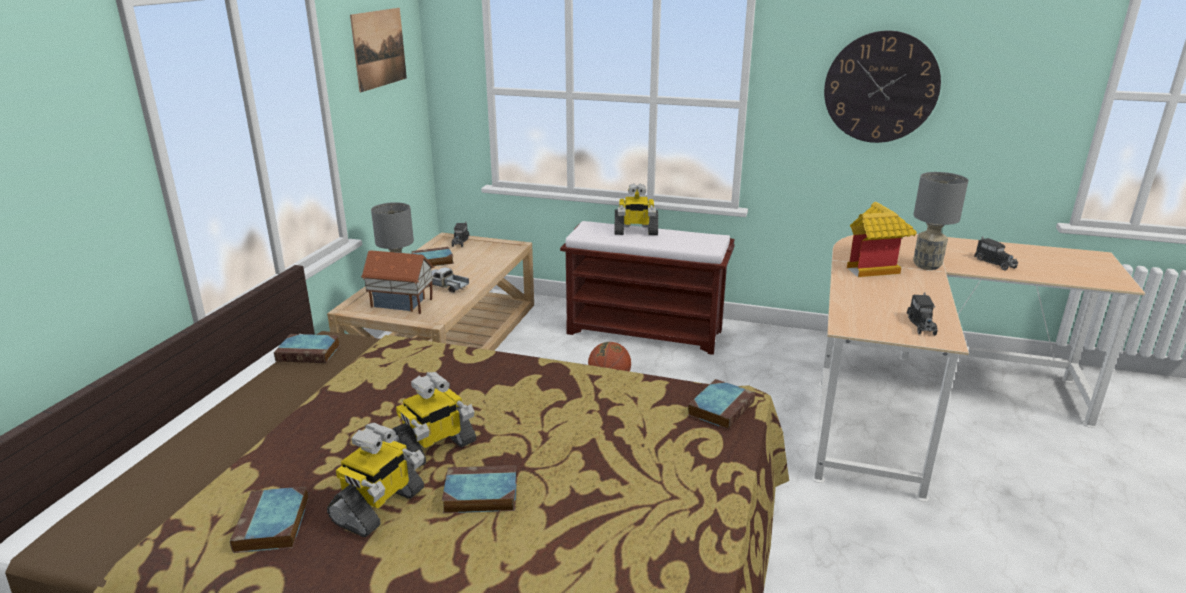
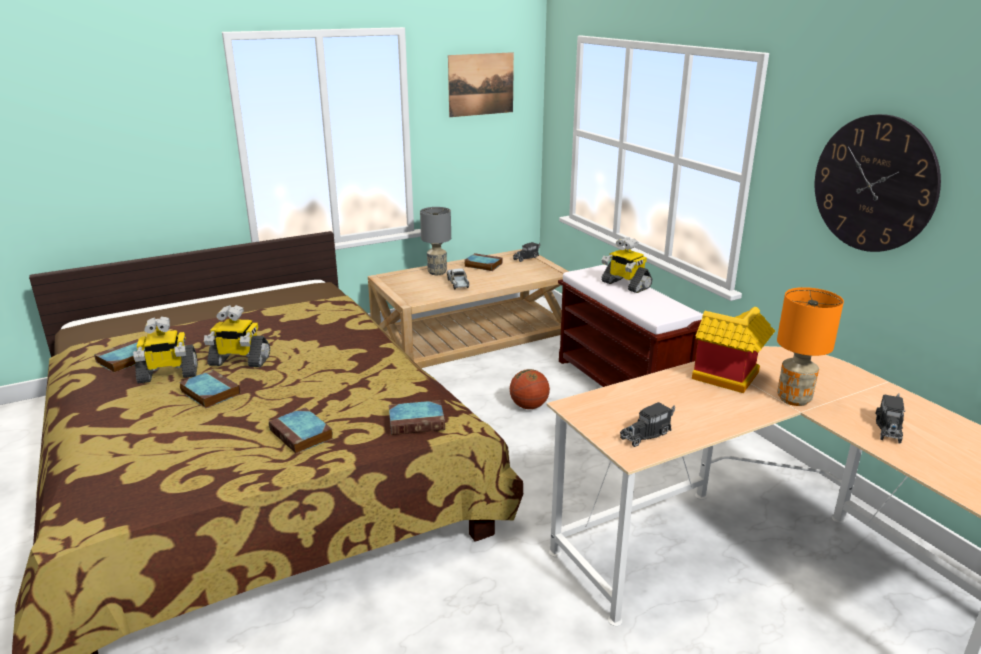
camera: 45 degrees right, 0 degrees up
book [274,334,340,363] -> book moved to [269,407,333,454]
toy house [361,250,434,314] -> none
grey table lamp [913,172,968,270] -> orange table lamp [777,287,844,406]

